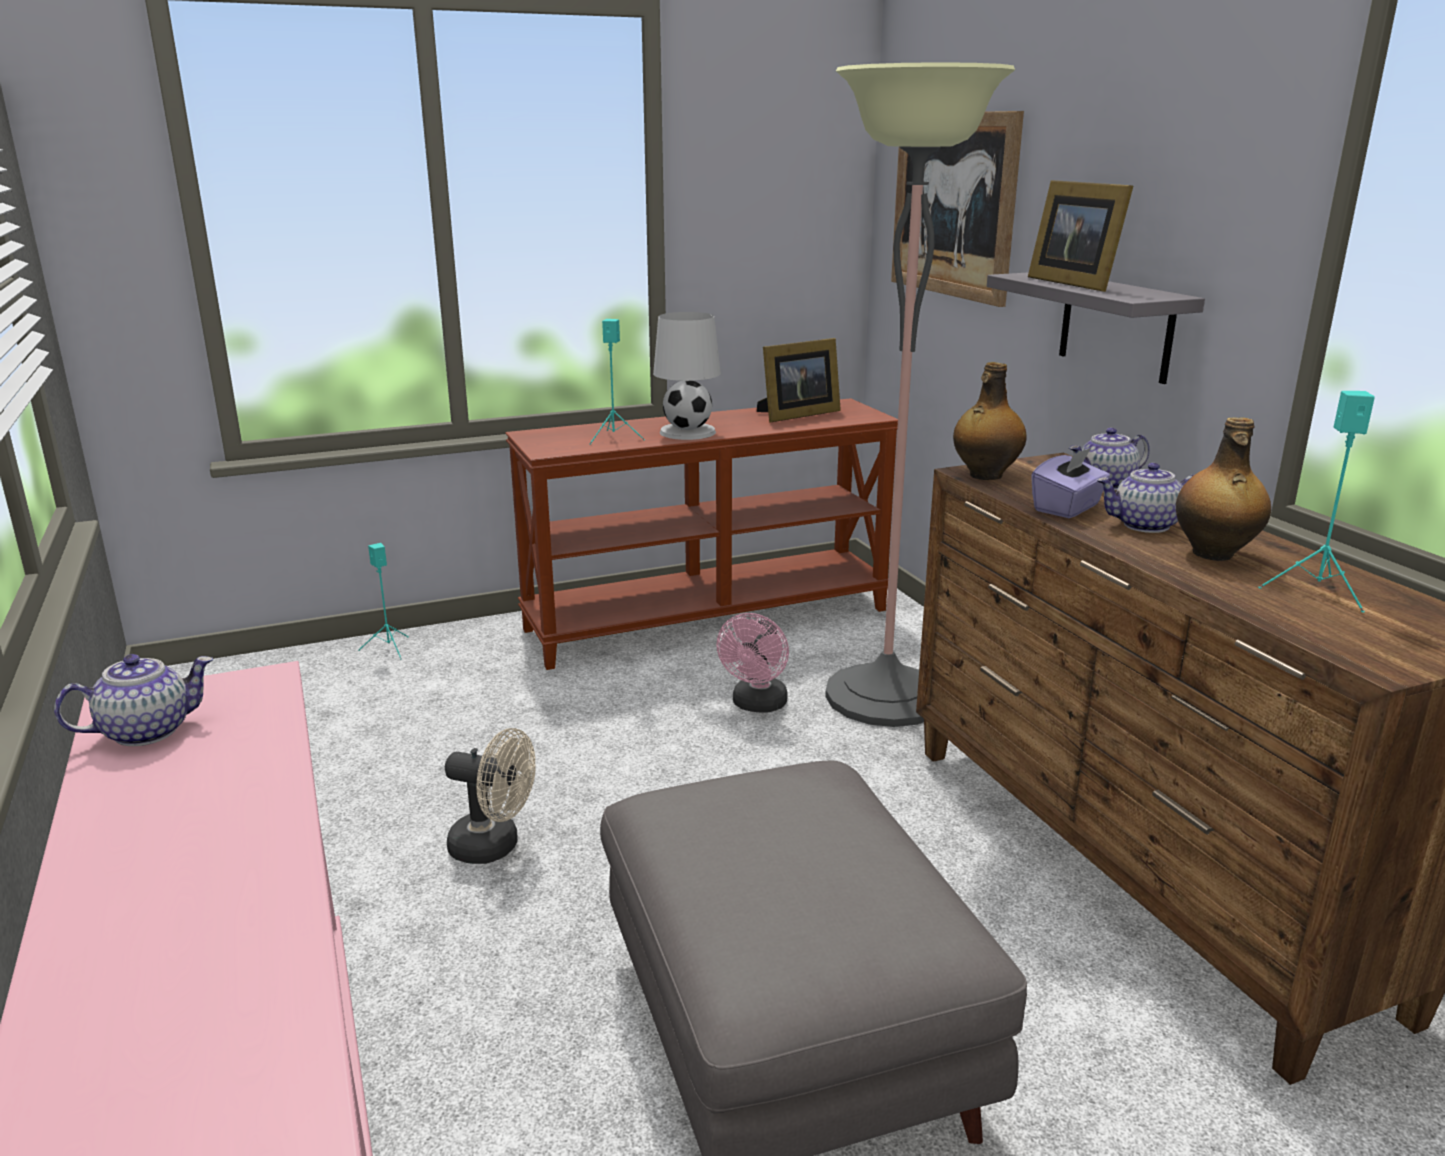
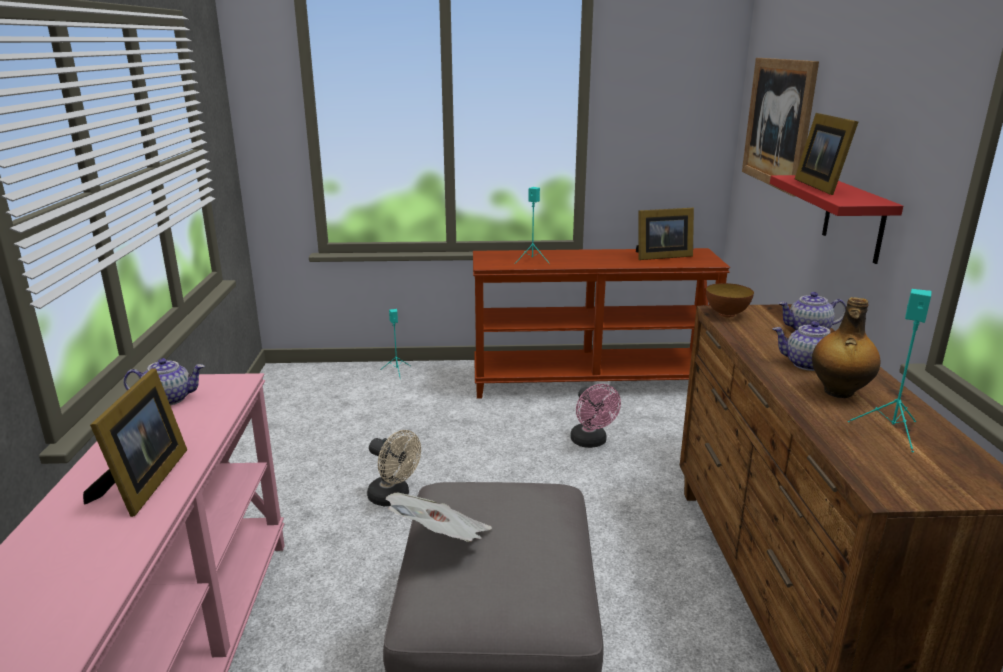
camera: 20 degrees right, 0 degrees up
white table lamp [653,312,721,440] -> none
pink fan [717,613,789,713] -> pink fan turned 60 degrees counterclockwise [571,384,621,448]
floor lamp [825,62,1015,727] -> none
bottle [953,362,1027,480] -> bowl [706,283,754,317]
grey shelf [987,272,1205,384] -> red shelf [770,175,903,264]
purple tissue box [1031,447,1110,518] -> none
none -> picture frame [83,368,187,517]
none -> newspaper [385,493,492,542]

